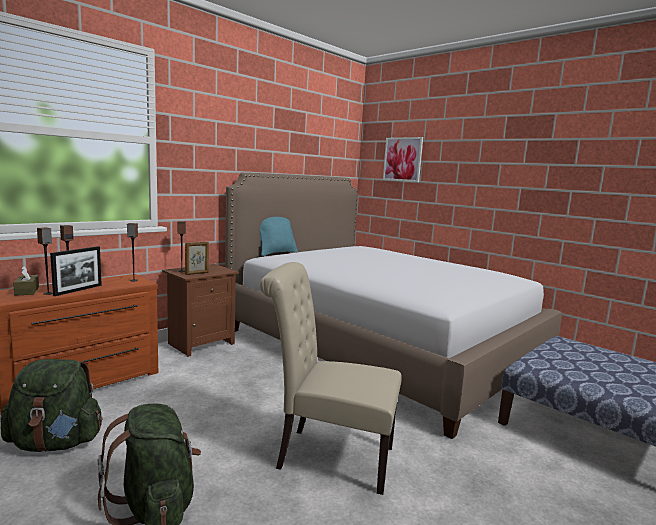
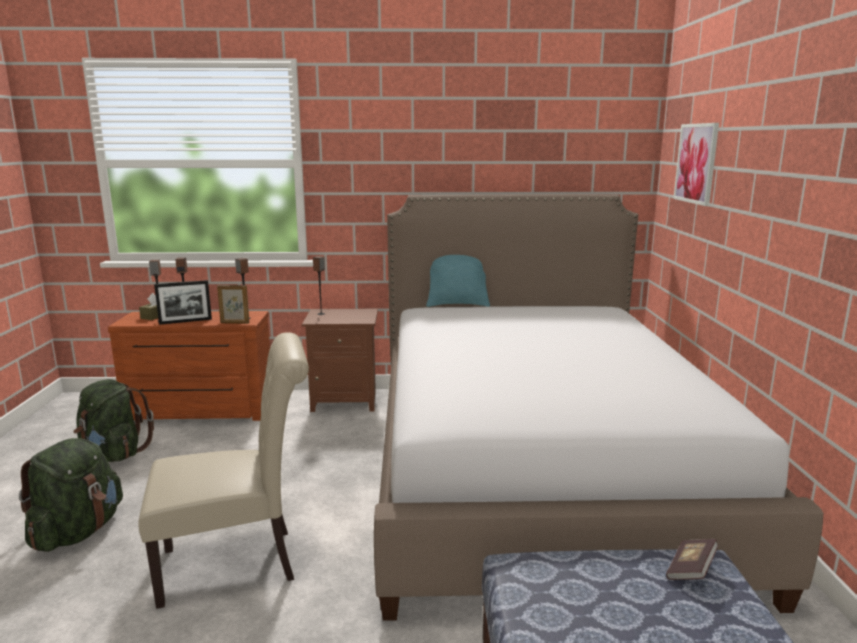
camera: 45 degrees right, 5 degrees up
picture frame [185,242,209,275] -> picture frame moved to [217,285,249,324]
beige chair [260,262,402,495] -> beige chair turned 105 degrees clockwise [138,332,309,609]
none -> book [666,539,718,580]

